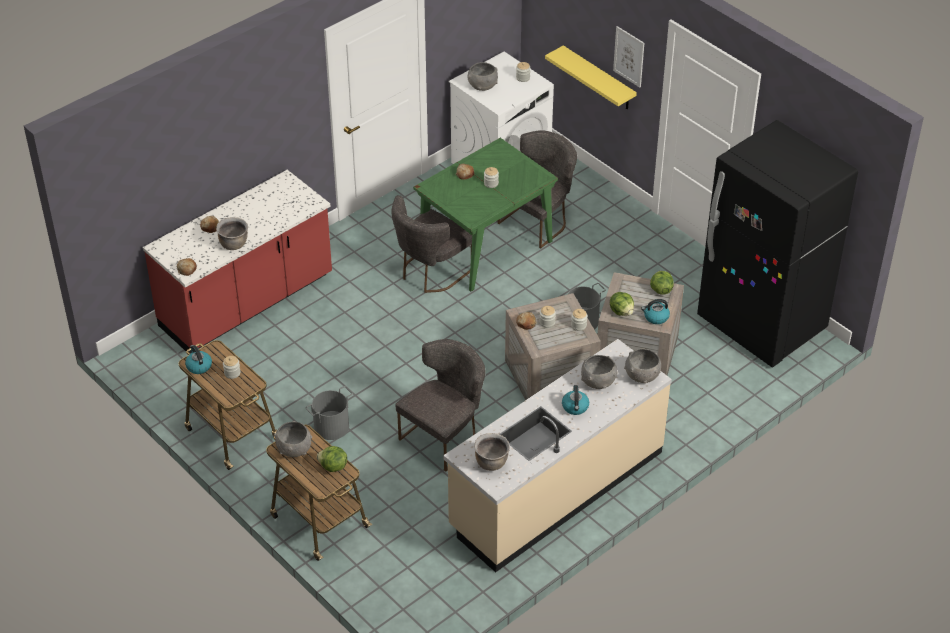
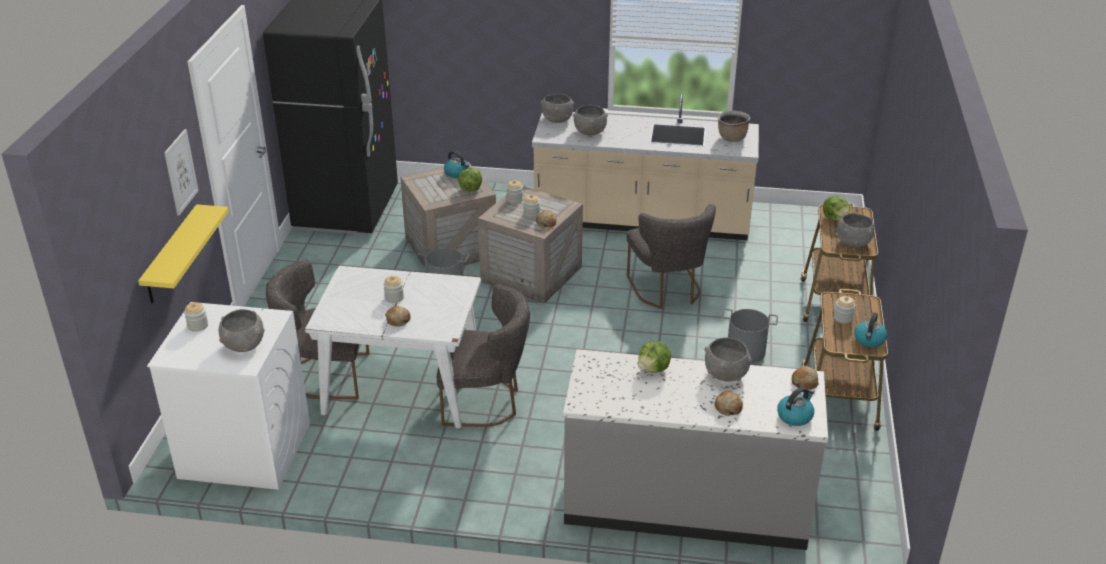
camera: 130 degrees left, 10 degrees down
red counter [143,170,332,353] -> grey counter [563,349,828,550]
brown cooking pot [216,217,248,250] -> grey bowl [704,338,752,382]
grey chair [396,339,485,472] -> grey chair turned 105 degrees counterclockwise [627,204,716,309]
green dining table [413,138,558,291] -> white dining table [305,266,481,429]
kettle [562,385,589,415] -> kettle moved to [777,387,814,426]
lettuce [650,271,674,295] -> lettuce moved to [638,341,672,373]

